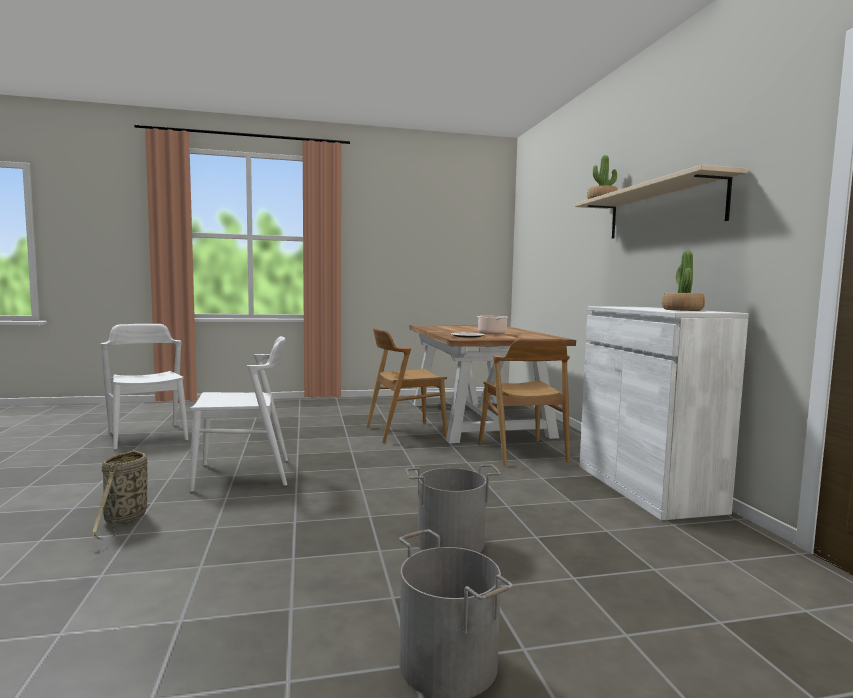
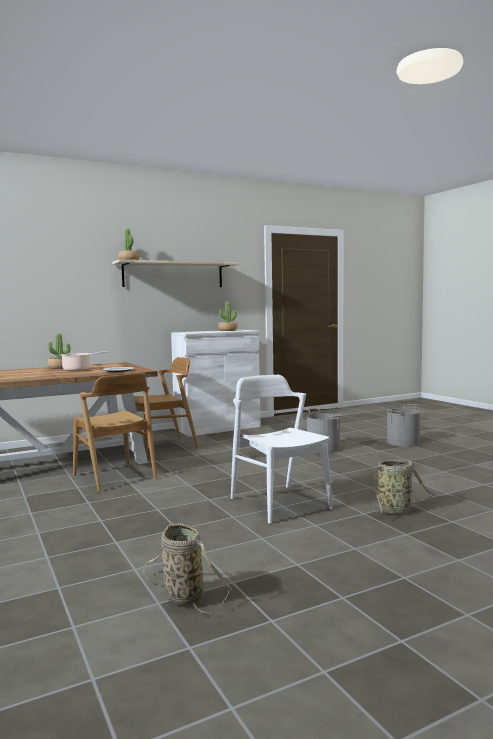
camera: 105 degrees left, 0 degrees up
white chair [101,324,188,450] -> basket [143,523,232,613]
none -> potted plant [47,333,70,369]

